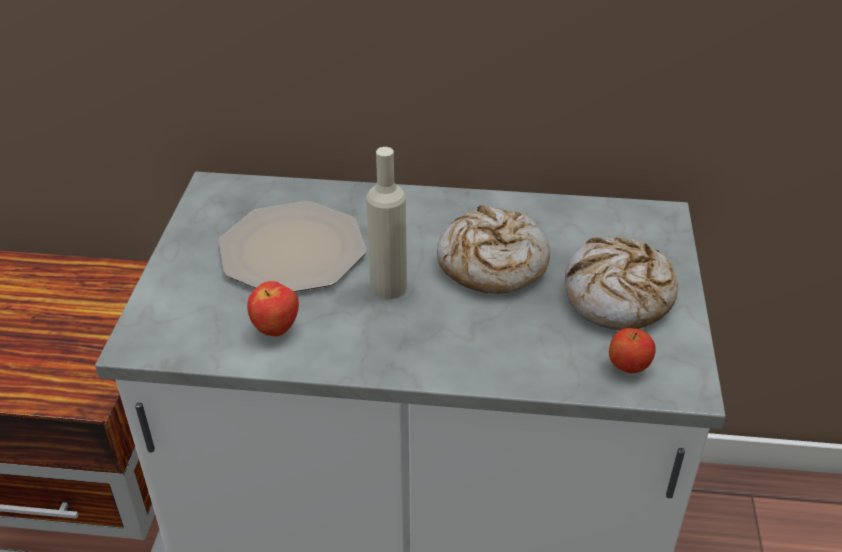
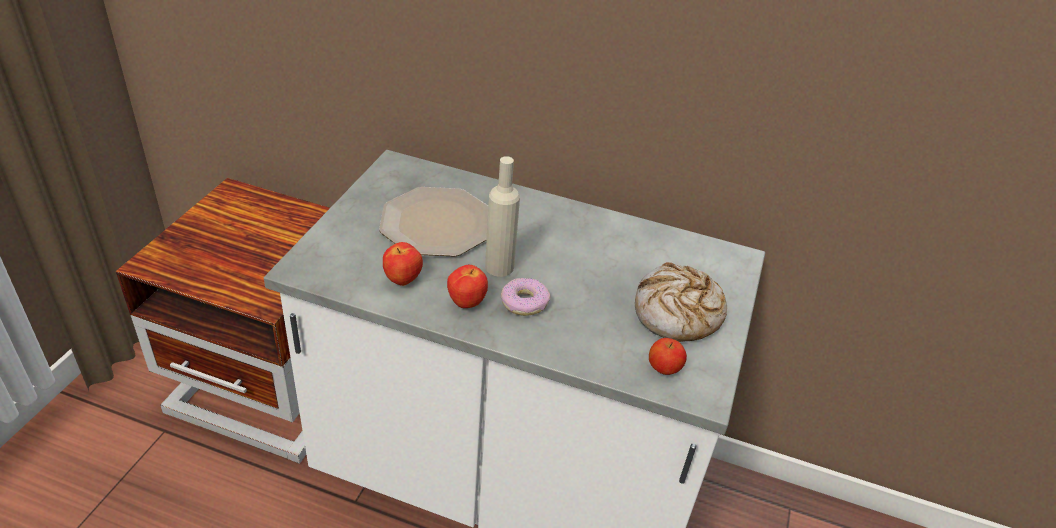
camera: 10 degrees right, 0 degrees up
bread [437,205,550,294] -> none
none -> apple [447,265,488,308]
none -> donut [501,278,550,316]

